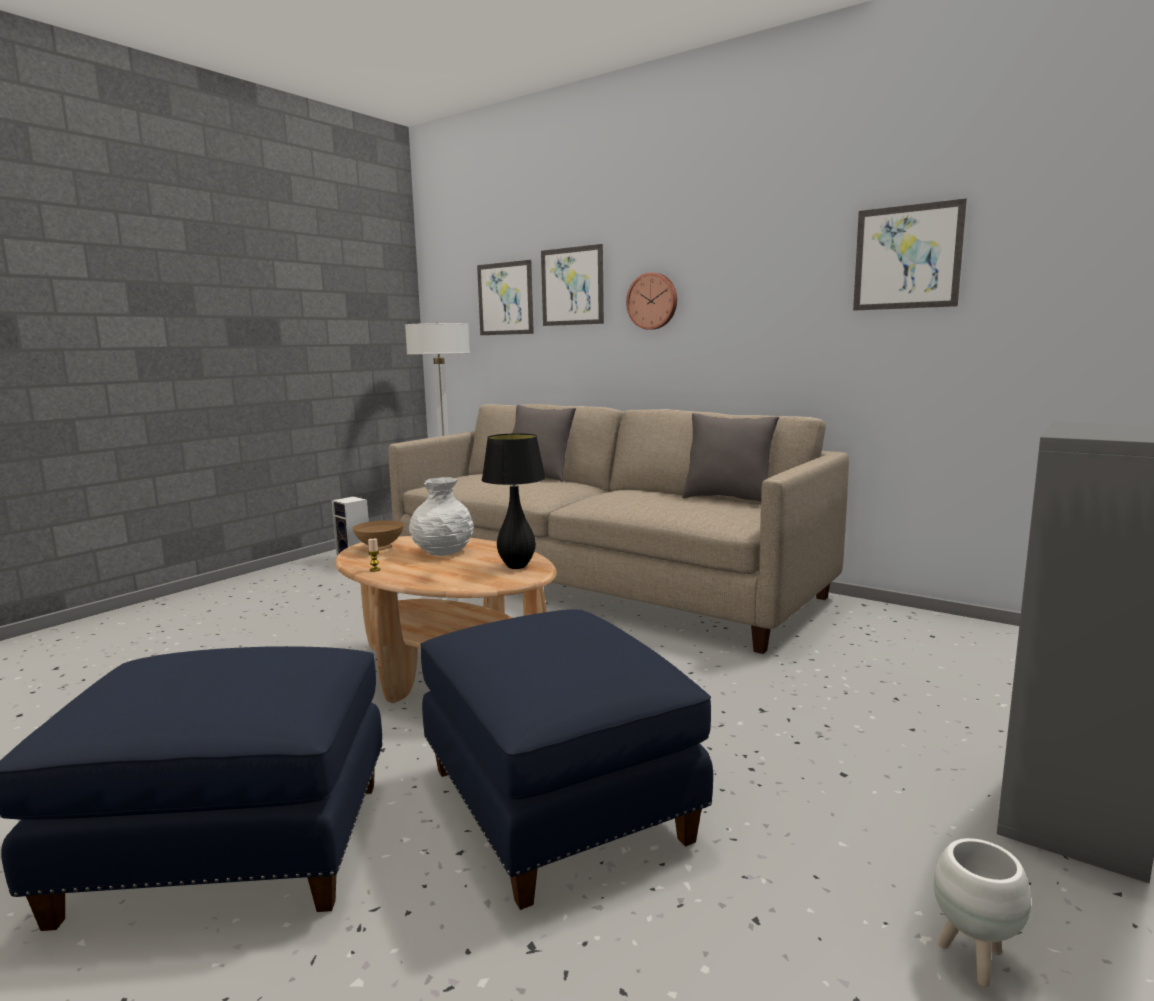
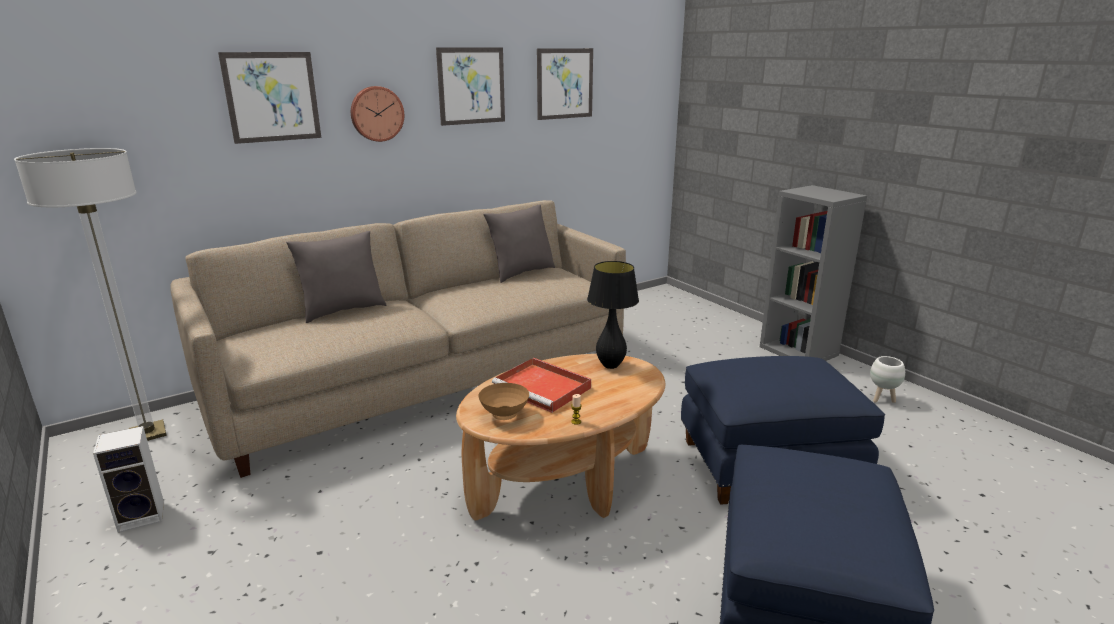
camera: 70 degrees left, 10 degrees up
white vase [409,477,474,556] -> red tray [492,358,591,413]
picture [477,260,534,335] -> picture moved to [436,47,505,126]

